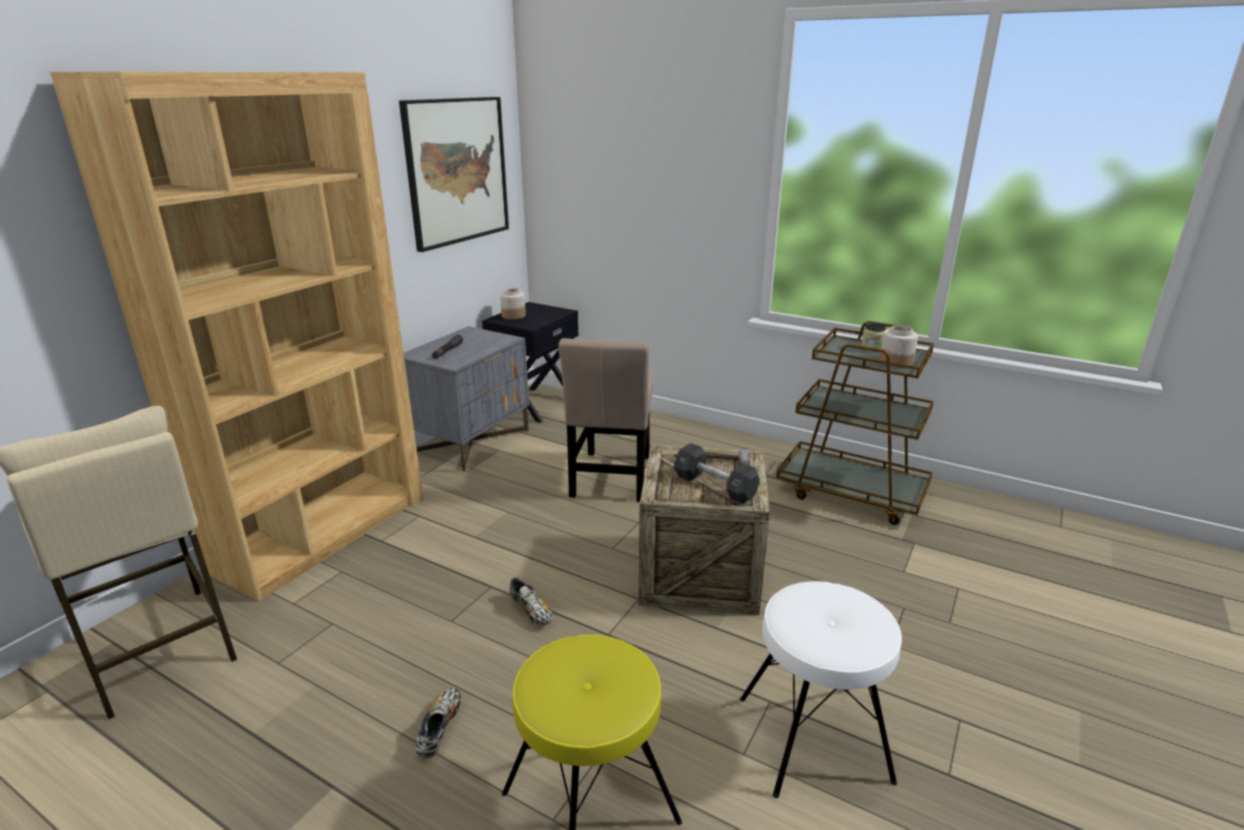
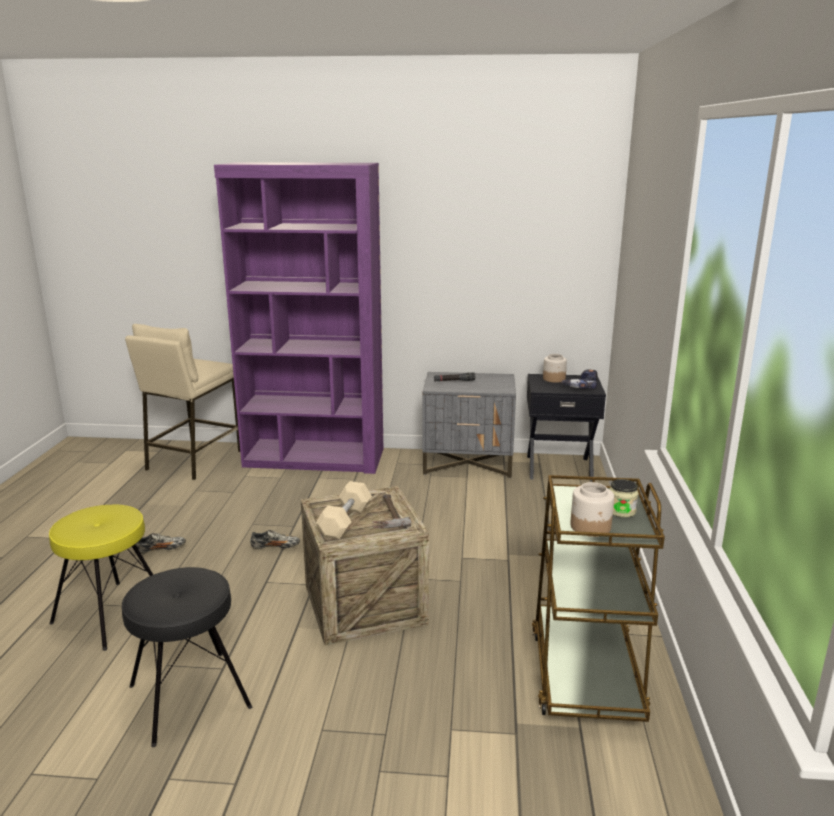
camera: 65 degrees right, 5 degrees down
brown bookcase [50,71,423,601] -> purple bookcase [214,162,383,474]
picture [399,97,509,252] -> none
shoe [510,577,553,625] -> shoe turned 120 degrees counterclockwise [250,530,300,549]
beige chair [559,338,653,502] -> none
black dumbbell [673,443,760,504] -> beige dumbbell [316,481,372,539]
white stool [740,581,902,798] -> black stool [122,567,252,747]
none -> power drill [561,369,597,389]

